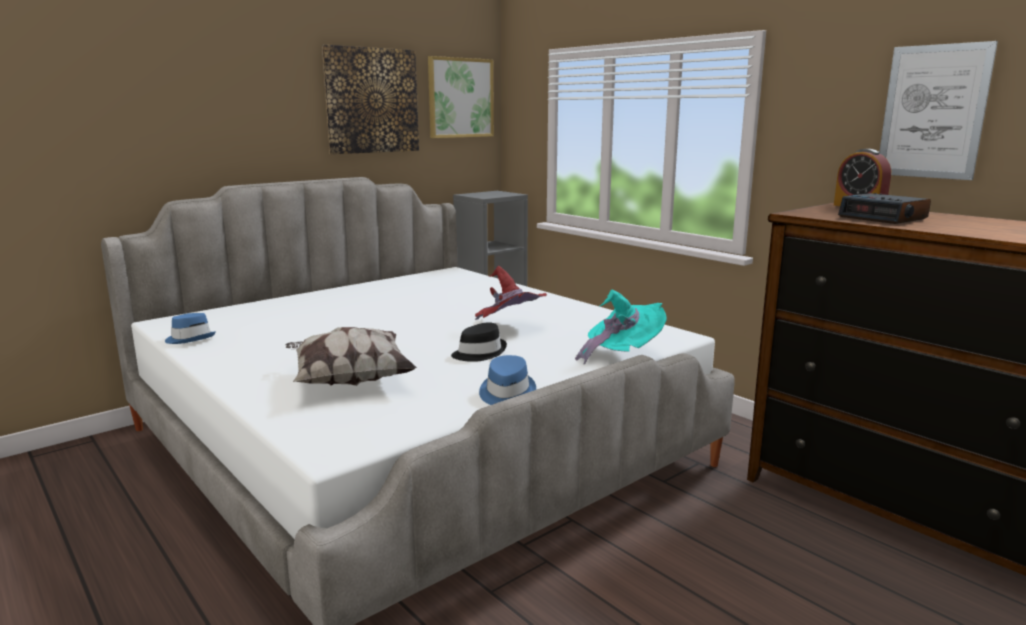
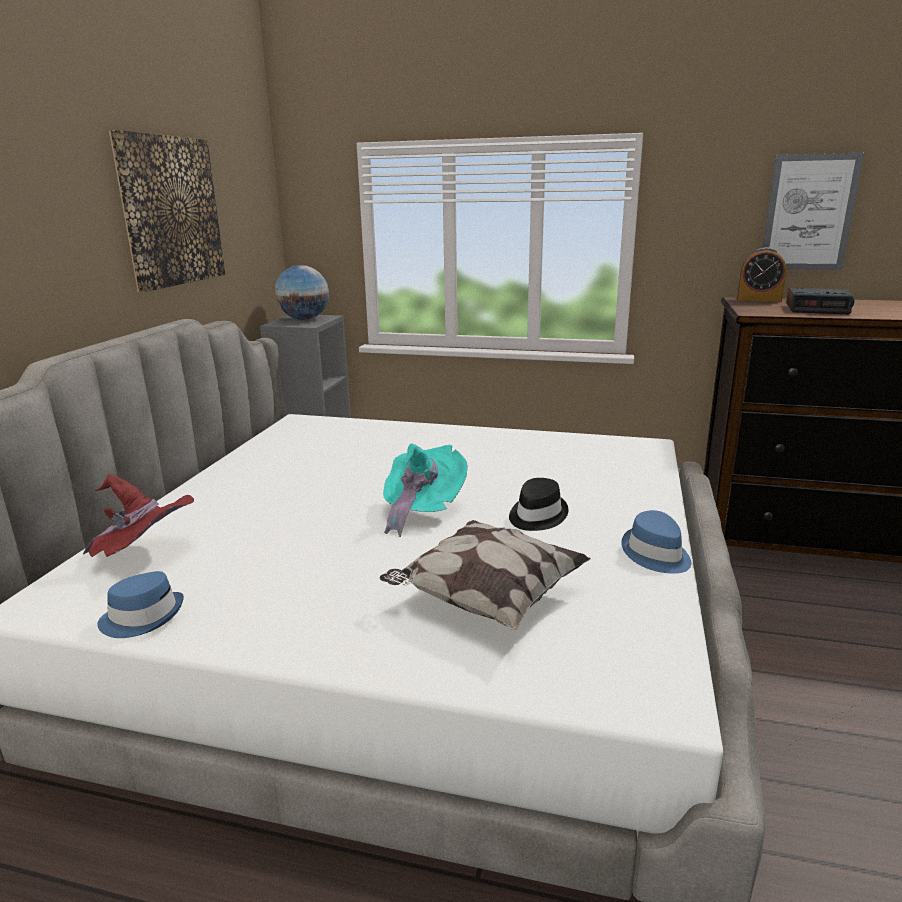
camera: 35 degrees left, 5 degrees up
picture [428,56,494,138] -> none
red hat [475,266,547,320] -> red hat moved to [83,474,194,557]
turquoise hat [575,290,667,365] -> turquoise hat moved to [383,443,468,537]
none -> globe [275,265,329,320]

